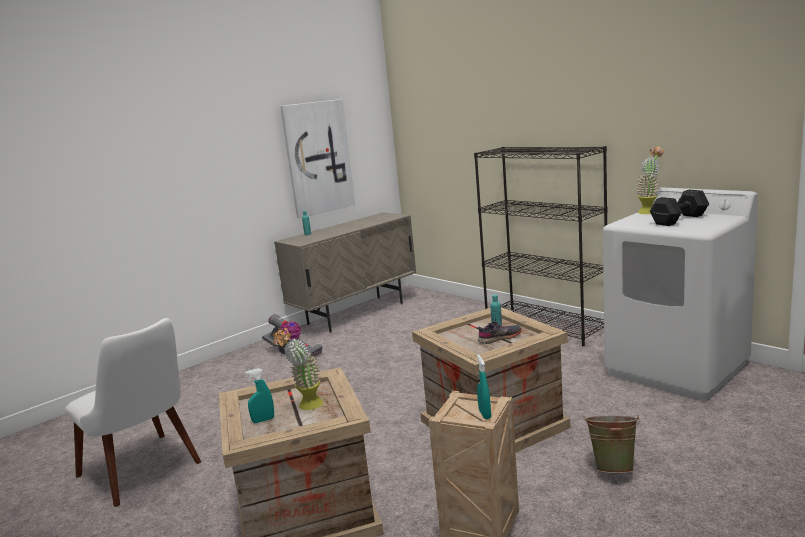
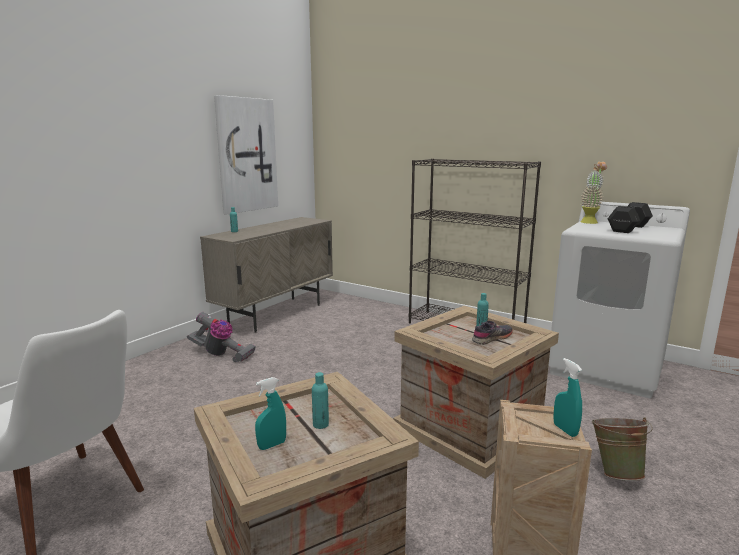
camera: 15 degrees left, 0 degrees up
potted plant [273,328,323,410] -> turquoise bottle [312,372,329,429]

